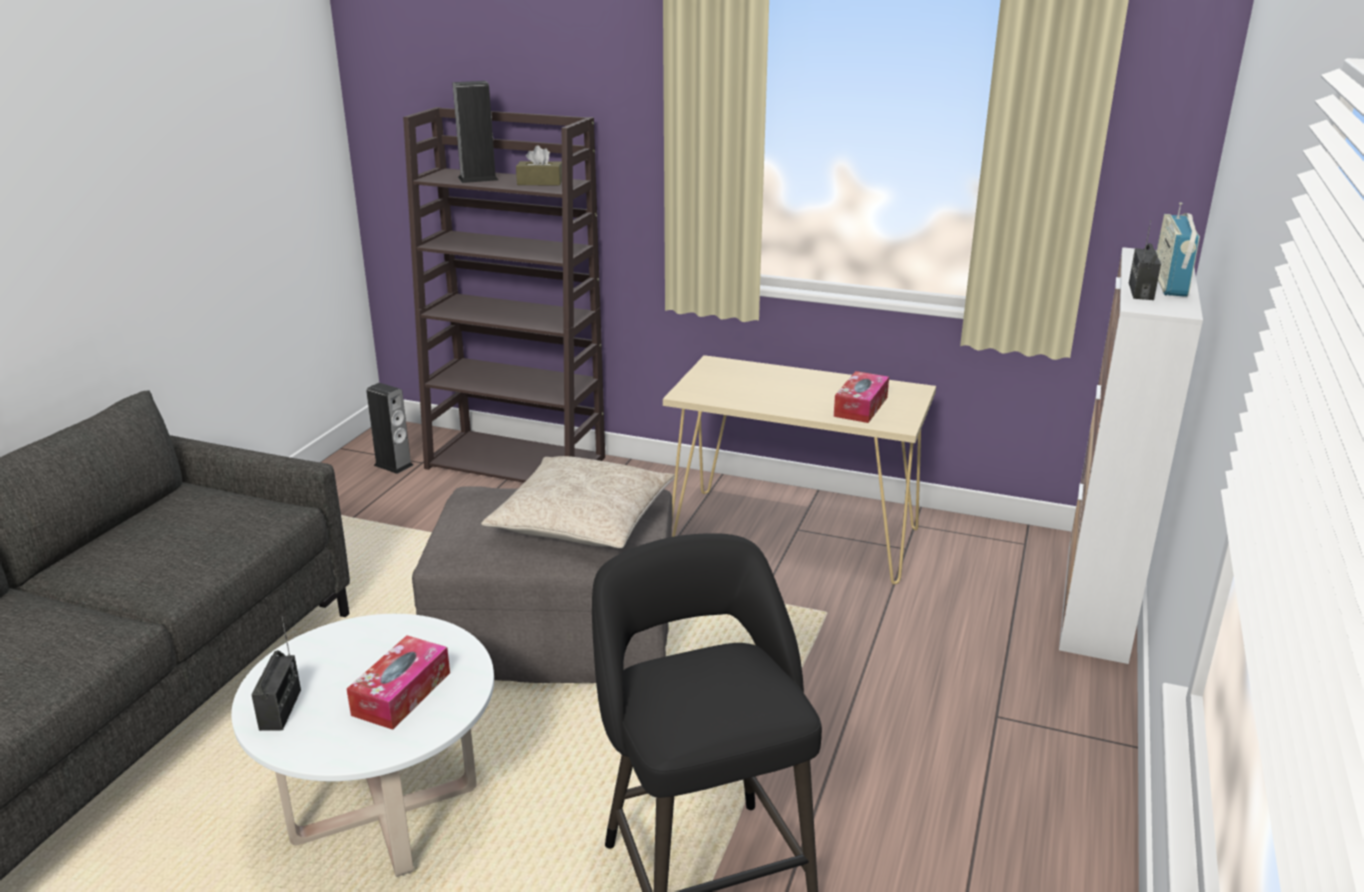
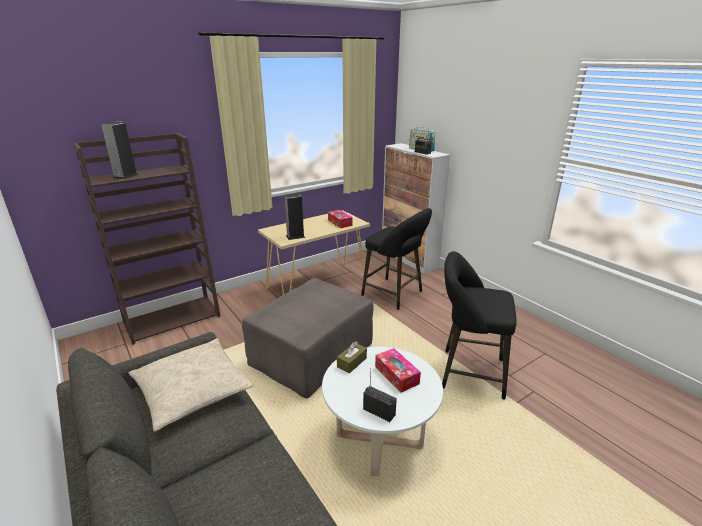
camera: 55 degrees left, 0 degrees up
speaker [366,383,413,474] -> speaker moved to [284,193,305,240]
beige pillow [481,456,675,548] -> beige pillow moved to [129,338,254,432]
brown tissue box [516,146,562,186] -> brown tissue box moved to [337,341,367,373]
none -> black stool [361,208,432,310]

